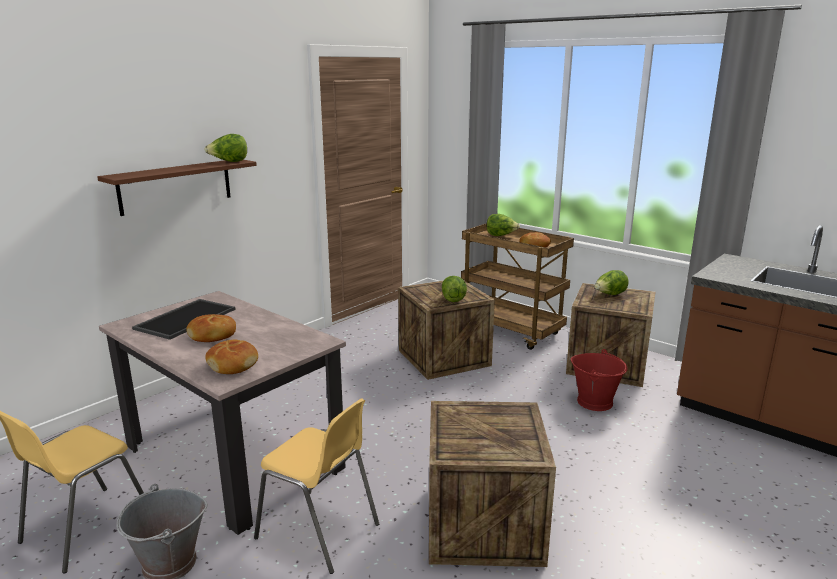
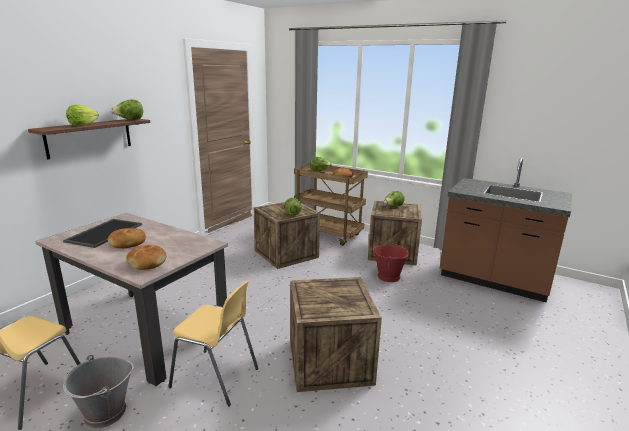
camera: 10 degrees left, 0 degrees up
none -> lettuce [66,105,99,126]

